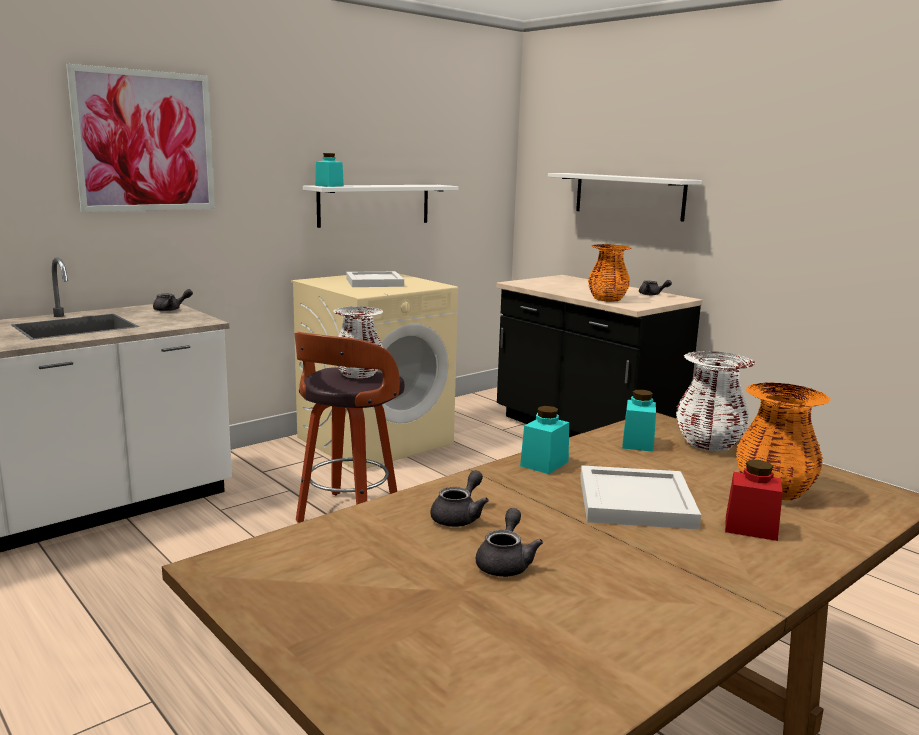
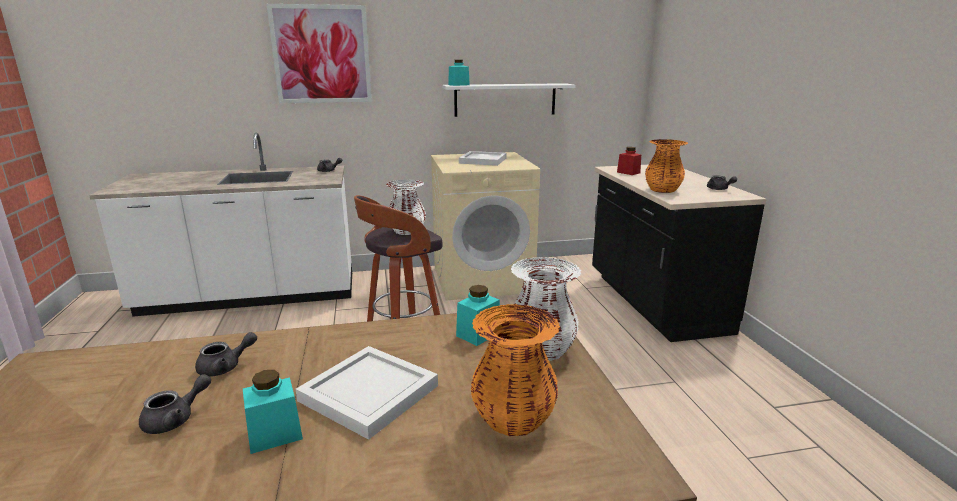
camera: 30 degrees right, 5 degrees up
turquoise jar [520,406,569,474] -> turquoise jar moved to [243,370,303,454]
white shelf [548,173,702,222] -> none
red jar [725,460,783,541] -> red jar moved to [617,147,641,175]

